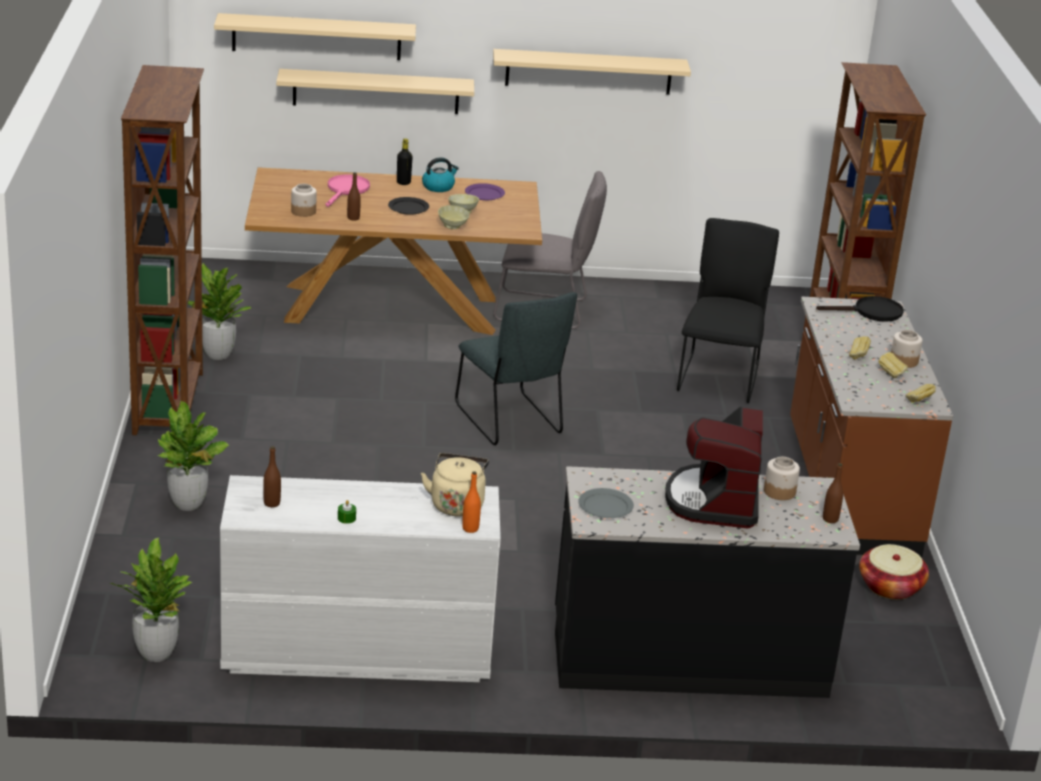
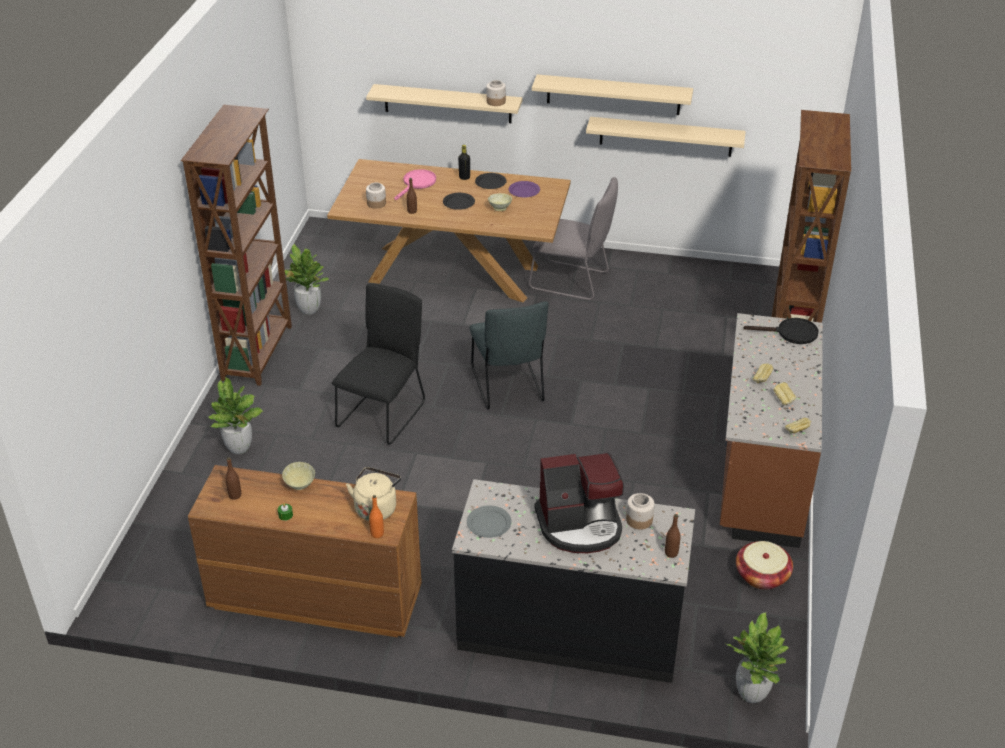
camera: 15 degrees right, 10 degrees up
potted plant [110,538,192,662] -> potted plant moved to [724,612,789,703]
beige shelf [214,13,416,60] -> beige shelf moved to [586,117,746,157]
white dresser [220,475,501,682] -> brown dresser [188,465,422,637]
kettle [422,157,459,192] -> black plate [475,173,506,189]
beige bowl [438,205,469,229] -> beige bowl moved to [282,462,315,490]
coffee machine [665,406,763,529] -> coffee machine turned 120 degrees counterclockwise [535,453,624,553]
black chair [677,218,779,403] -> black chair moved to [332,283,425,445]
jar [891,330,923,368] -> jar moved to [486,80,506,106]

